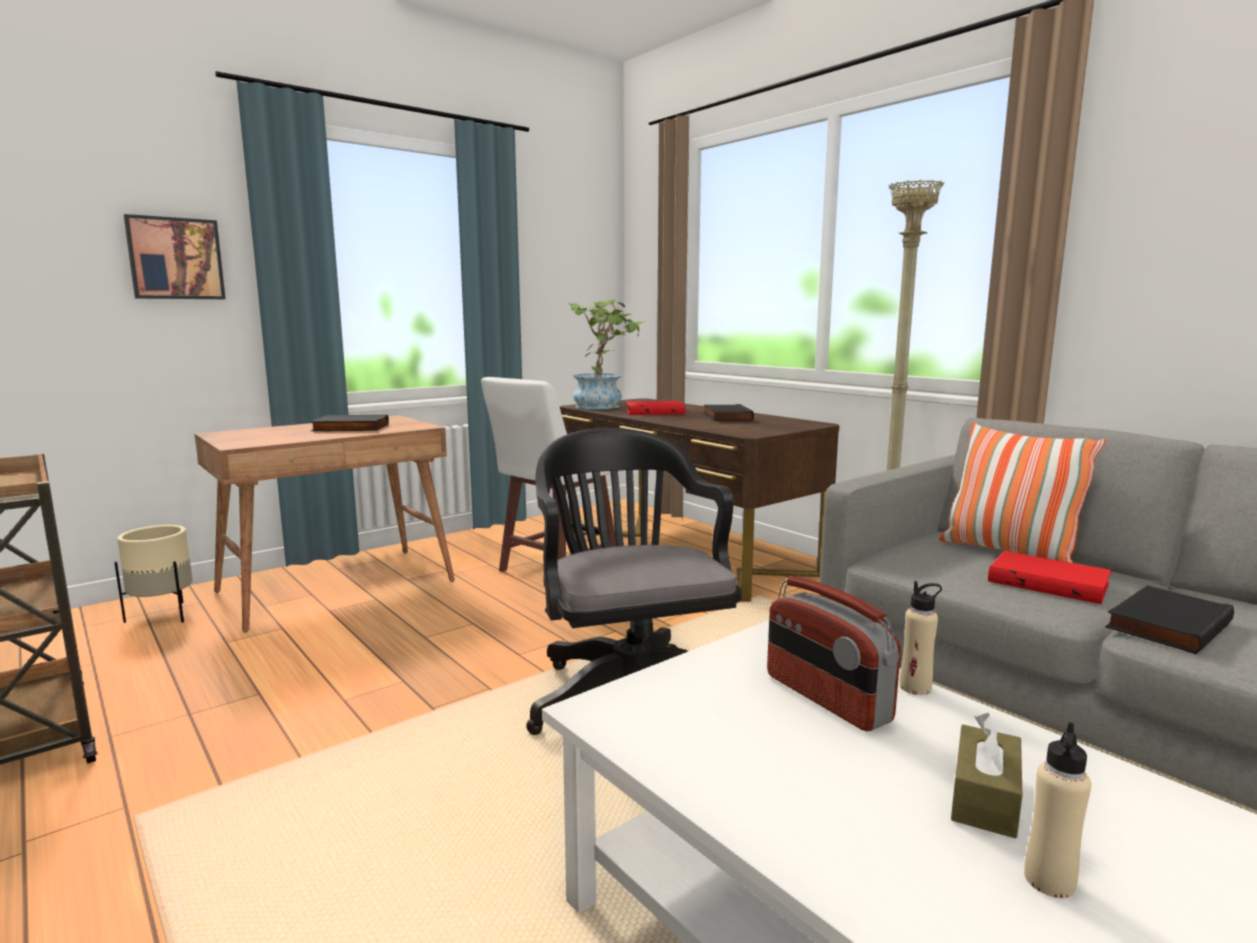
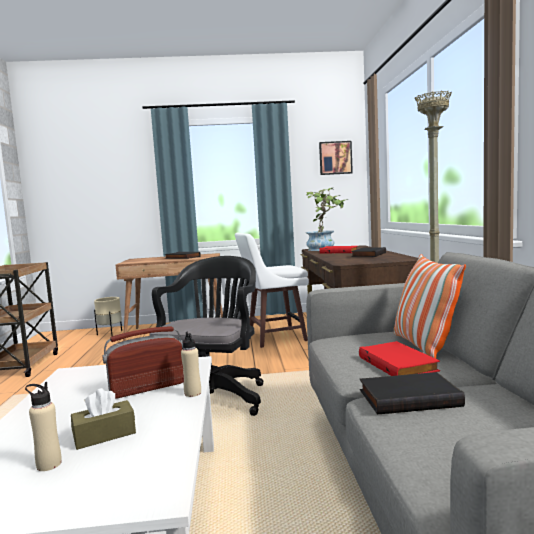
camera: 35 degrees right, 5 degrees down
picture [124,214,226,299] -> picture moved to [319,141,353,175]
radio [767,576,901,732] -> radio turned 60 degrees clockwise [102,326,184,399]

